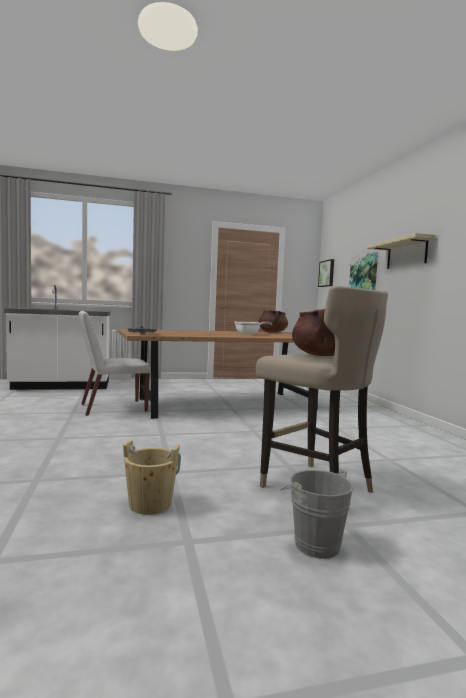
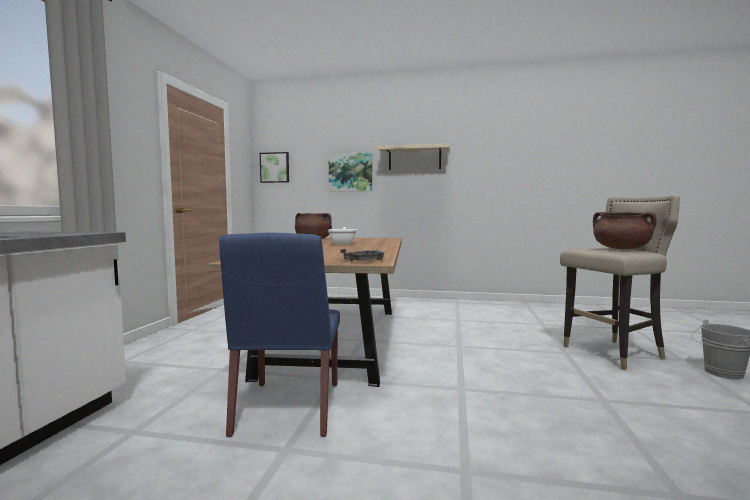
camera: 65 degrees left, 0 degrees up
white chair [78,311,151,416] -> blue chair [219,232,340,437]
beige bucket [123,440,181,515] -> none

